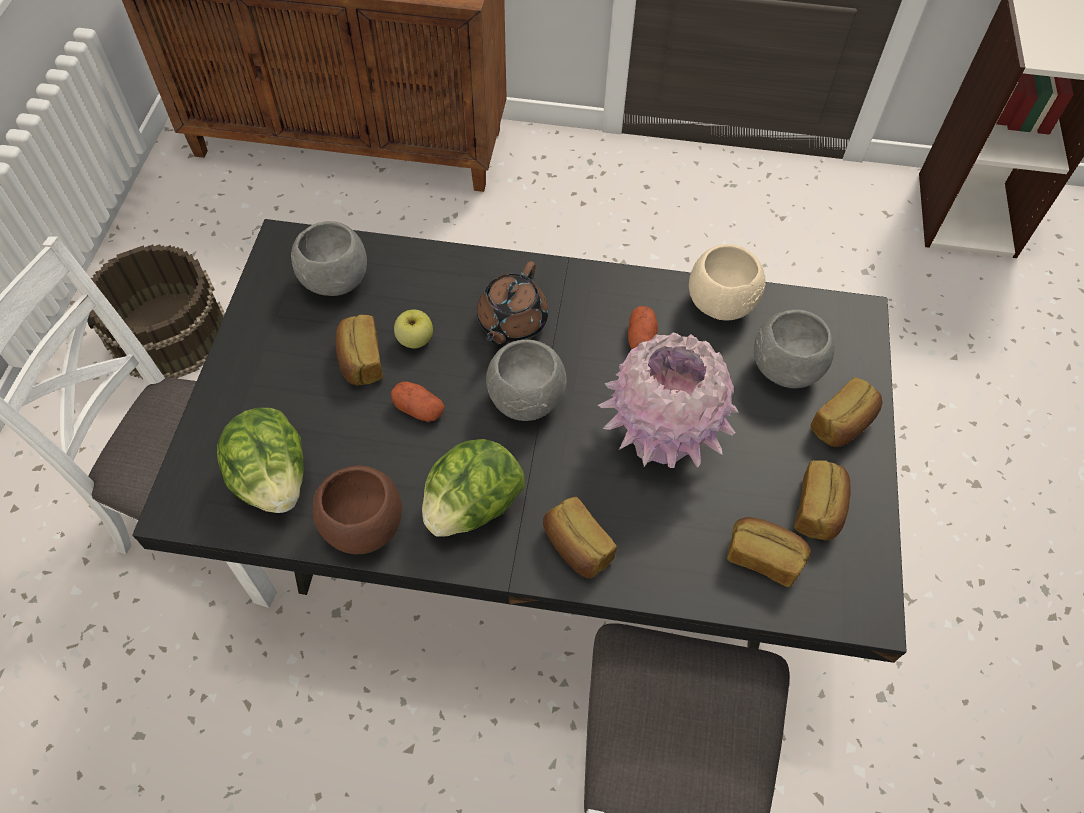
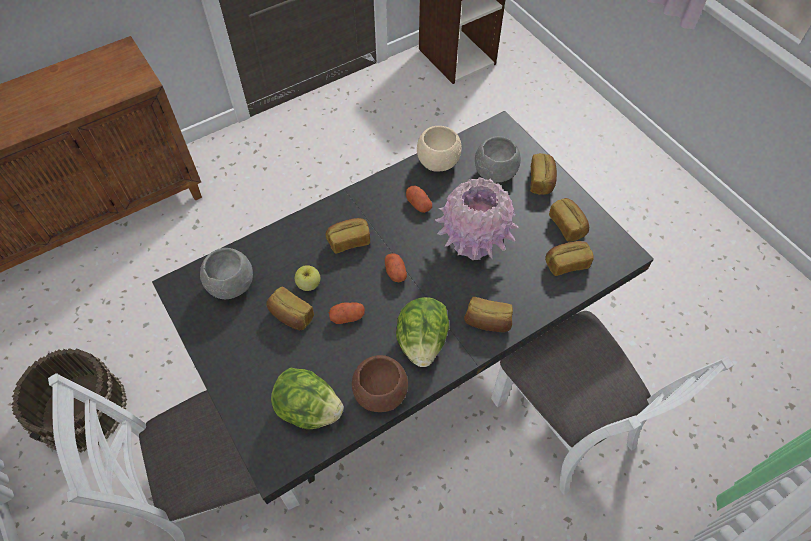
camera: 40 degrees left, 0 degrees up
brown teapot [477,261,548,344] -> bread [326,218,370,254]
grey bowl [486,339,567,421] -> potato [385,253,407,282]

